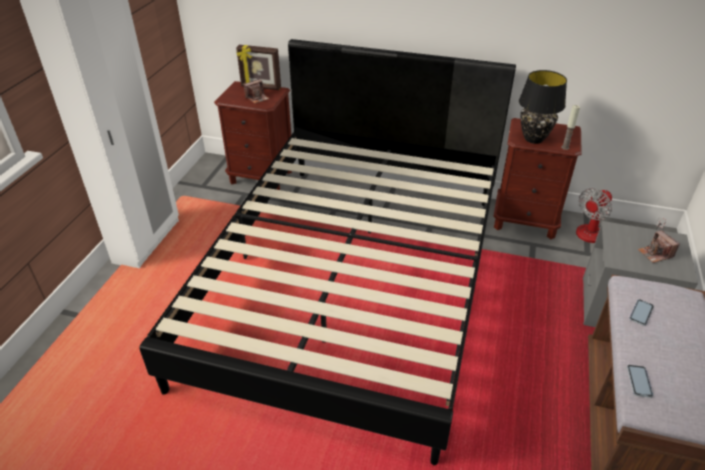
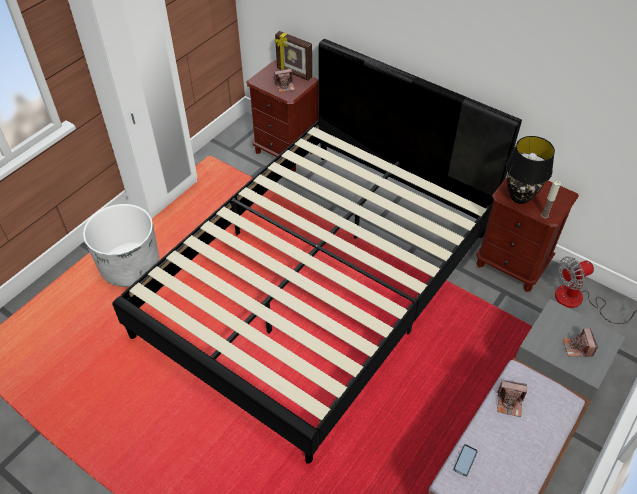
camera: 20 degrees right, 10 degrees up
phone [629,299,654,326] -> camera [497,380,527,417]
none -> white planter [83,204,159,287]

